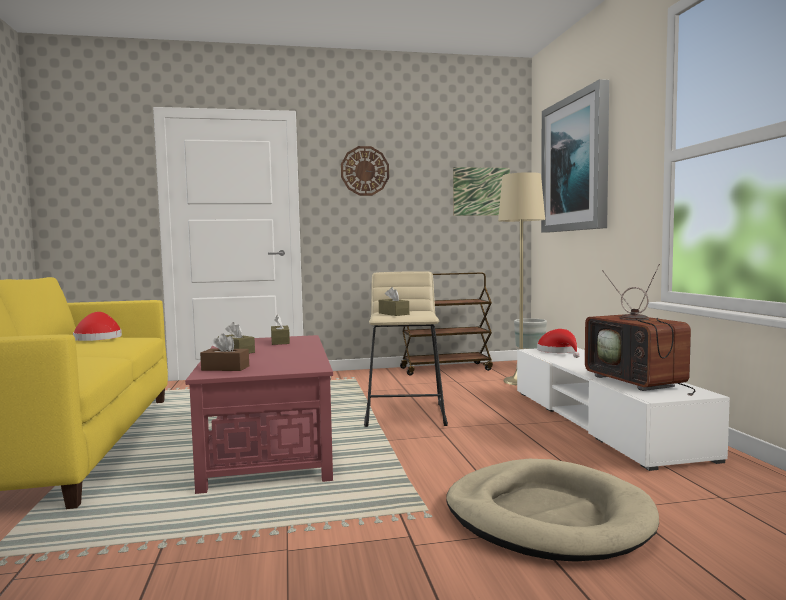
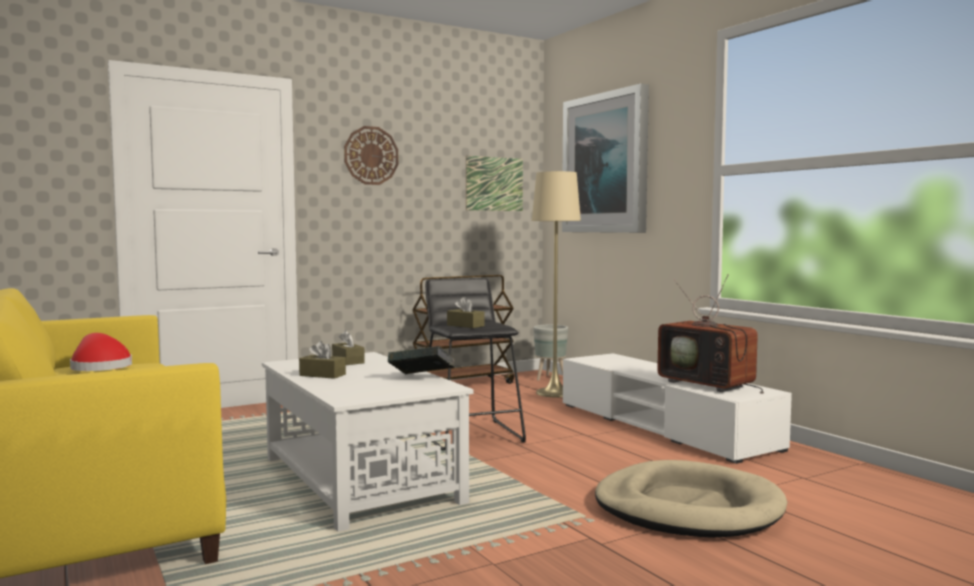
camera: 20 degrees left, 0 degrees up
red coffee table [185,335,333,494] -> white coffee table [262,352,474,532]
brown tissue box [200,333,249,371] -> none
beige stool [364,271,448,427] -> black stool [425,278,526,451]
red hat [537,329,580,358] -> none
none -> book [388,346,454,374]

